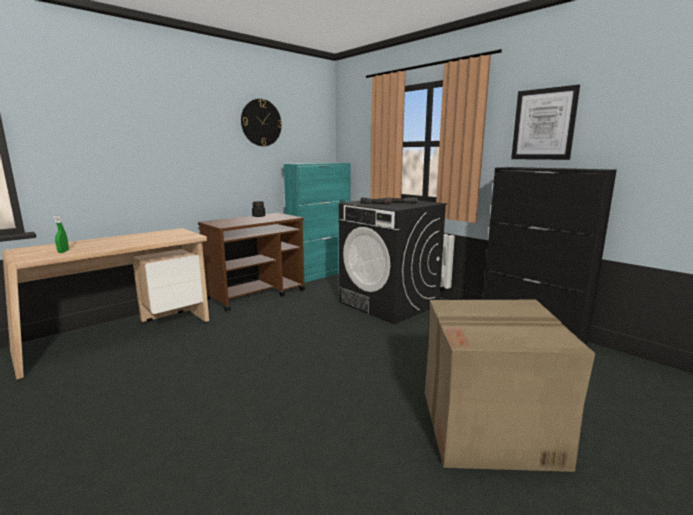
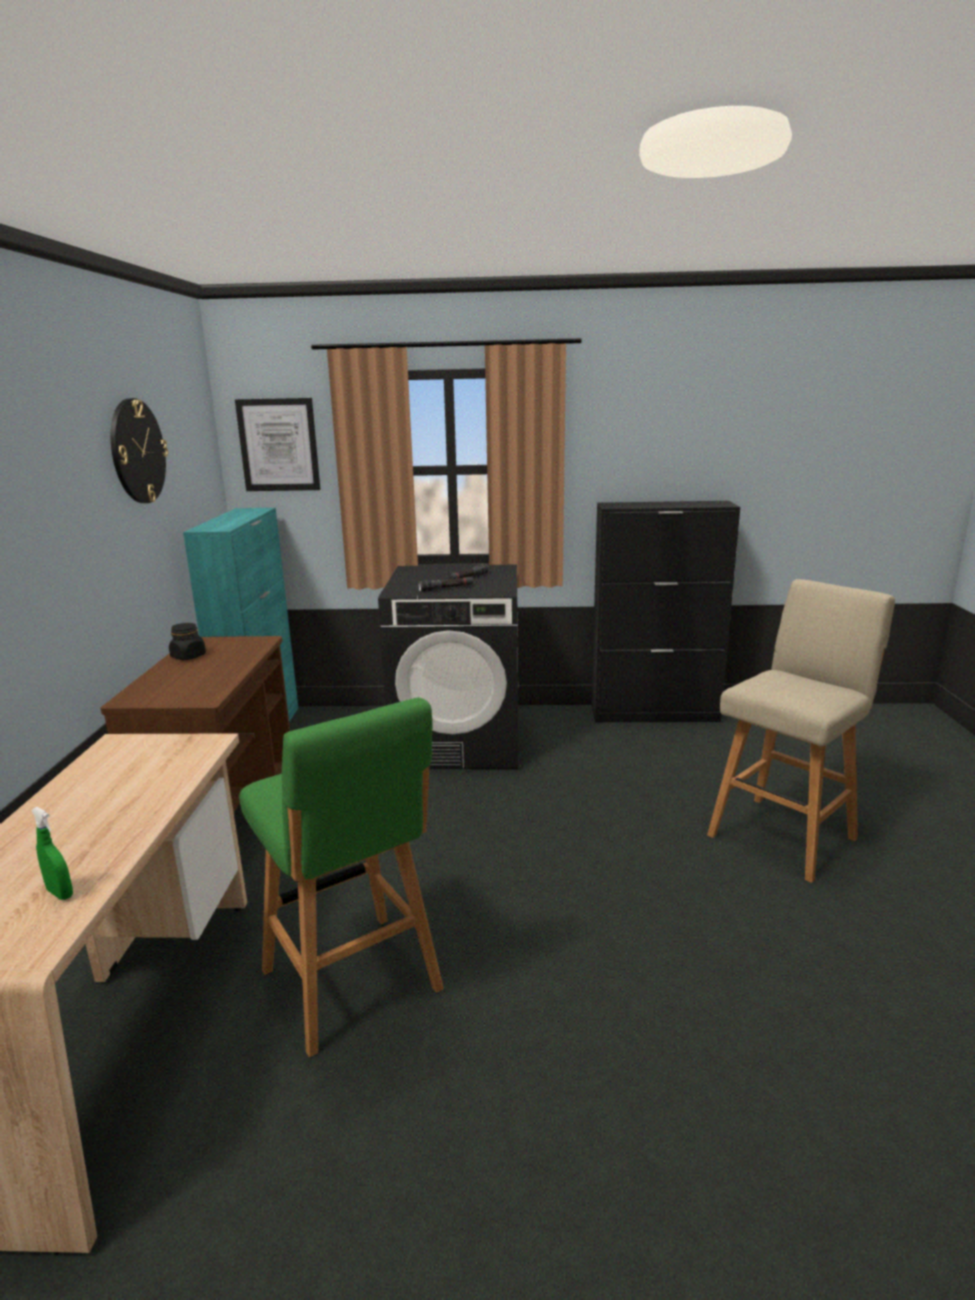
camera: 45 degrees left, 5 degrees up
cardboard box [425,300,595,472] -> beige stool [707,579,895,883]
picture [511,85,580,160] -> picture moved to [235,398,320,491]
none -> green stool [239,697,444,1057]

